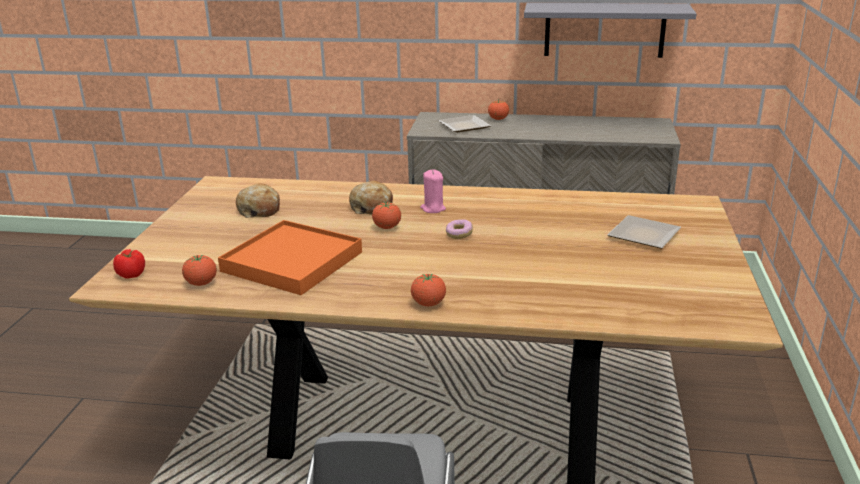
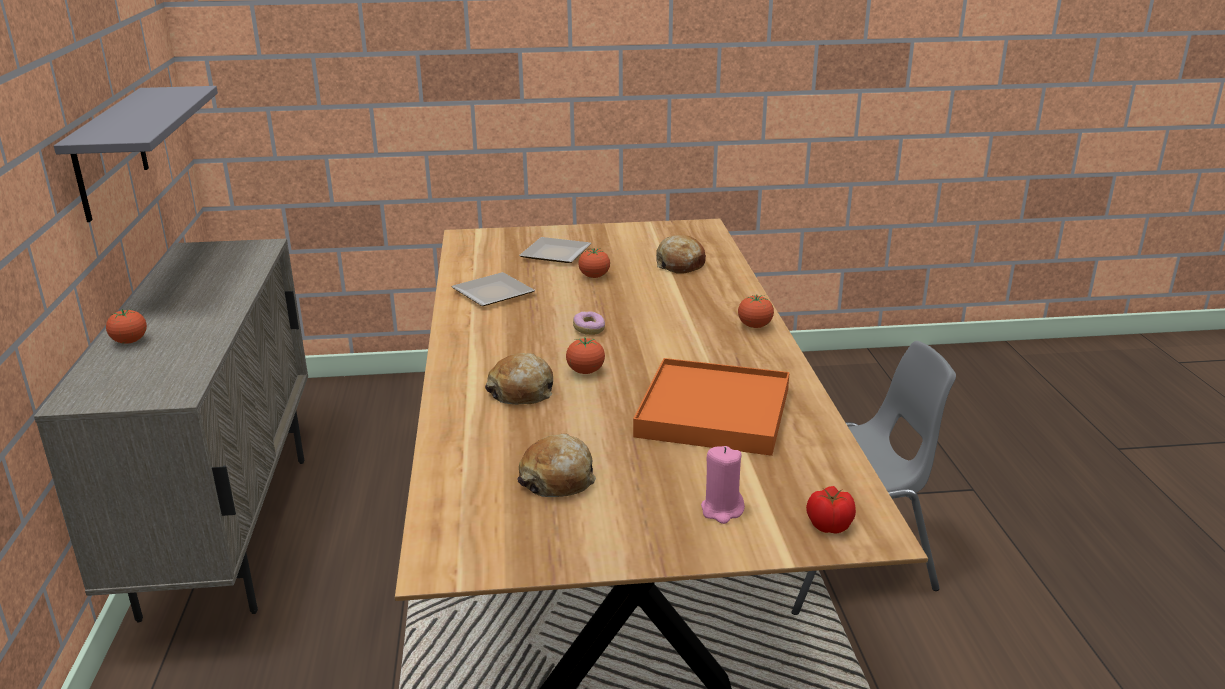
camera: 105 degrees left, 0 degrees up
tomato [182,255,217,286] -> tomato moved to [578,248,610,278]
pink candle [420,170,446,213] -> pink candle moved to [701,446,745,524]
plate [438,115,491,132] -> plate moved to [451,272,535,306]
none -> bread [656,235,706,274]

